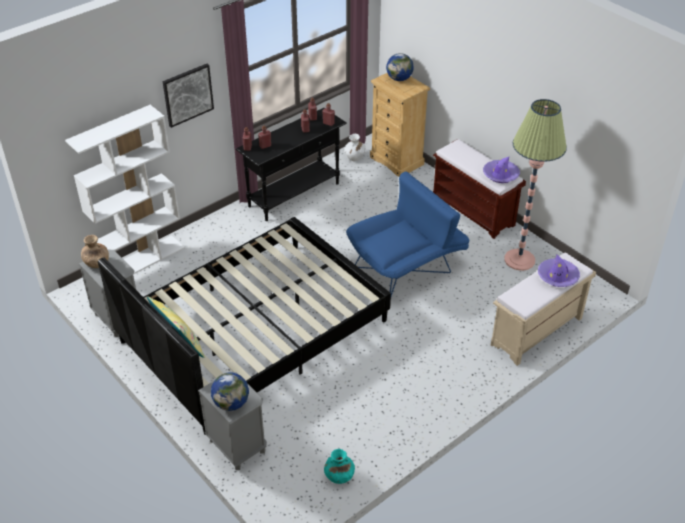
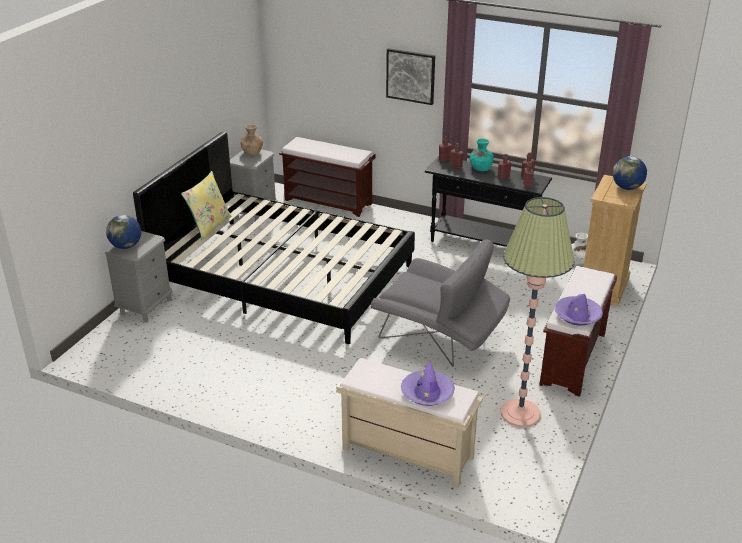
camera: 65 degrees right, 10 degrees down
white bookcase [65,105,185,274] -> brown bench [279,137,376,217]
turquoise vase [324,449,355,484] -> turquoise vase moved to [470,138,494,171]
blue armchair [346,171,469,296] -> grey armchair [370,239,510,367]

